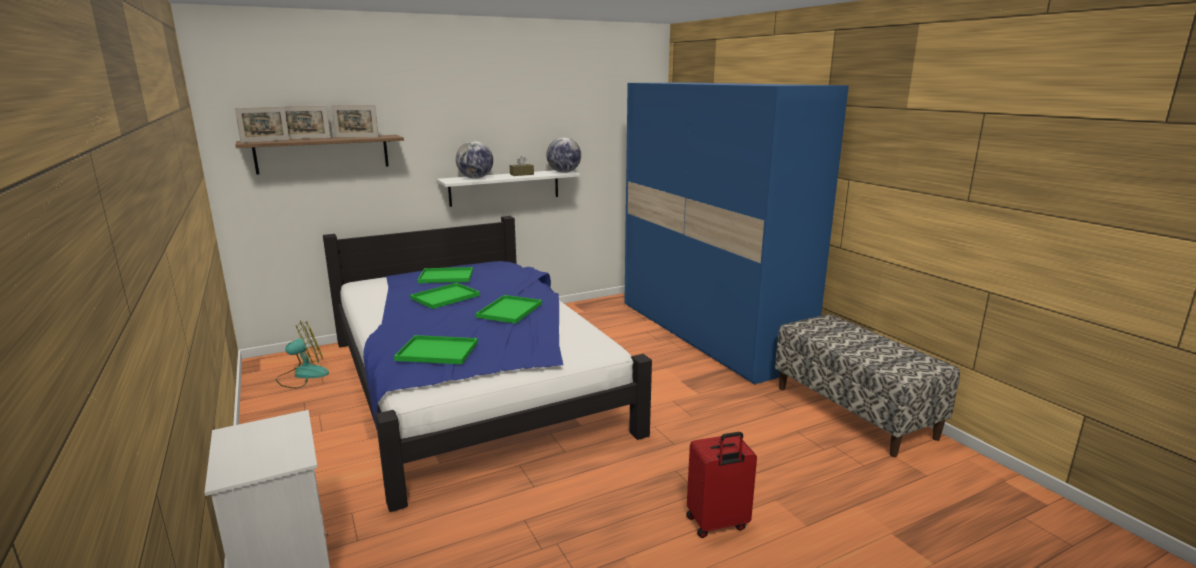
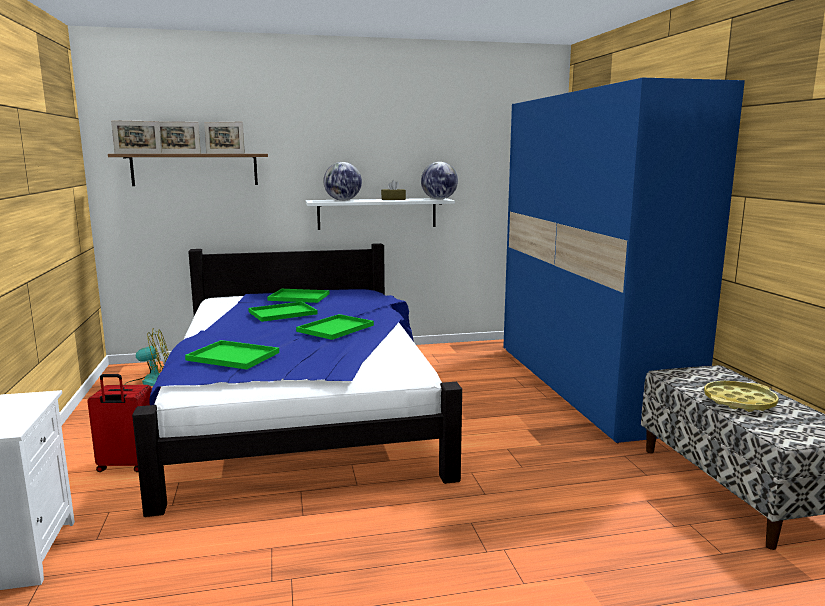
camera: 15 degrees right, 5 degrees down
red suitcase [686,432,757,538] -> red suitcase moved to [87,374,152,472]
none -> yellow tray [704,381,779,412]

